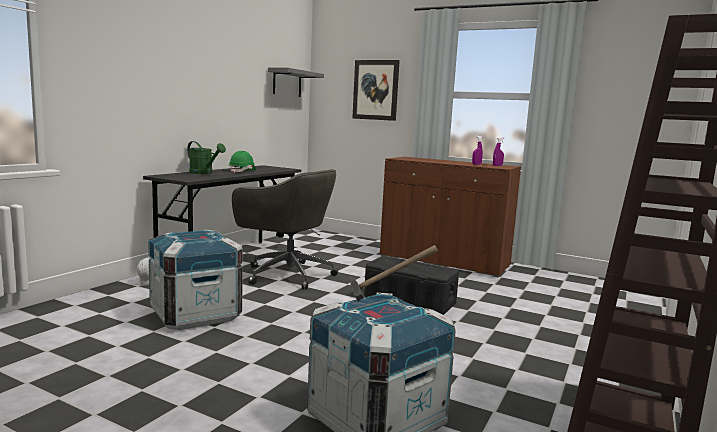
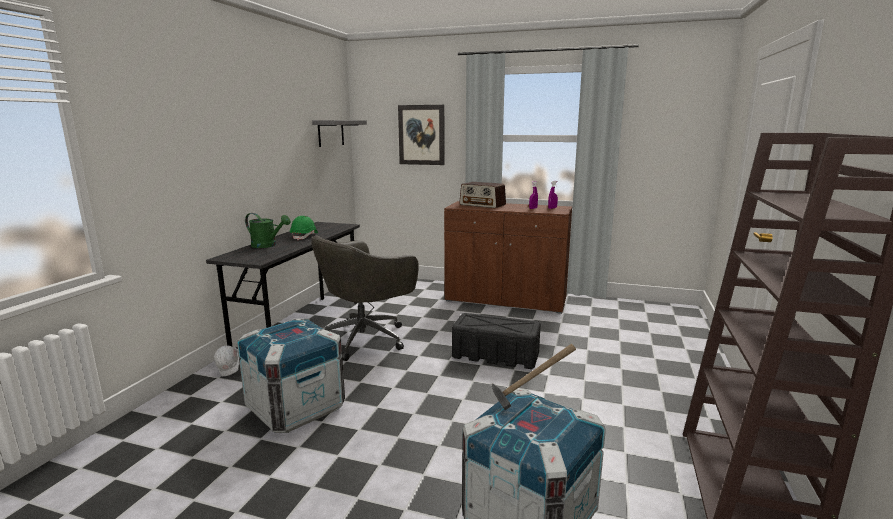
camera: 10 degrees left, 5 degrees up
grey office chair [232,169,338,289] -> grey office chair turned 120 degrees clockwise [311,235,419,361]
none -> radio [459,182,506,208]

